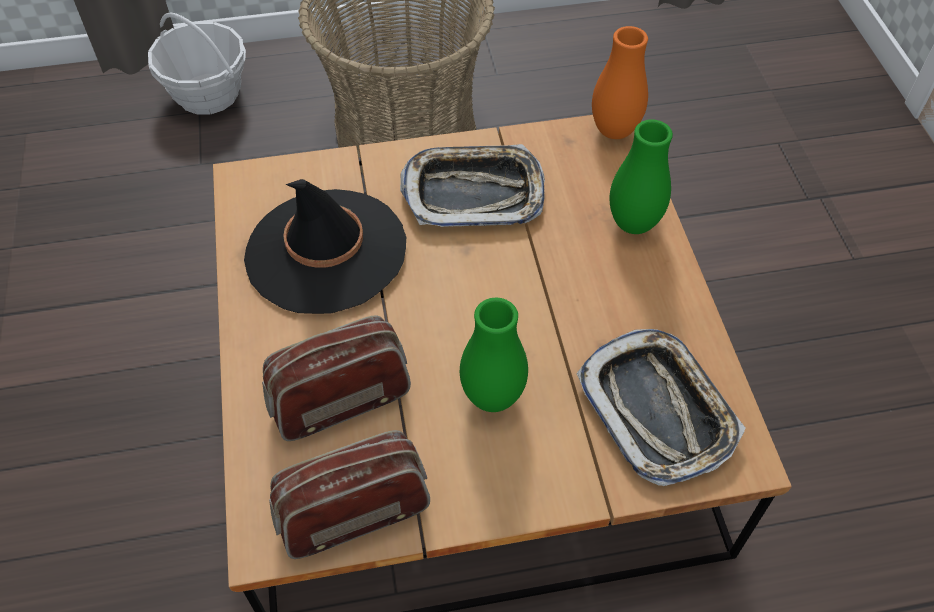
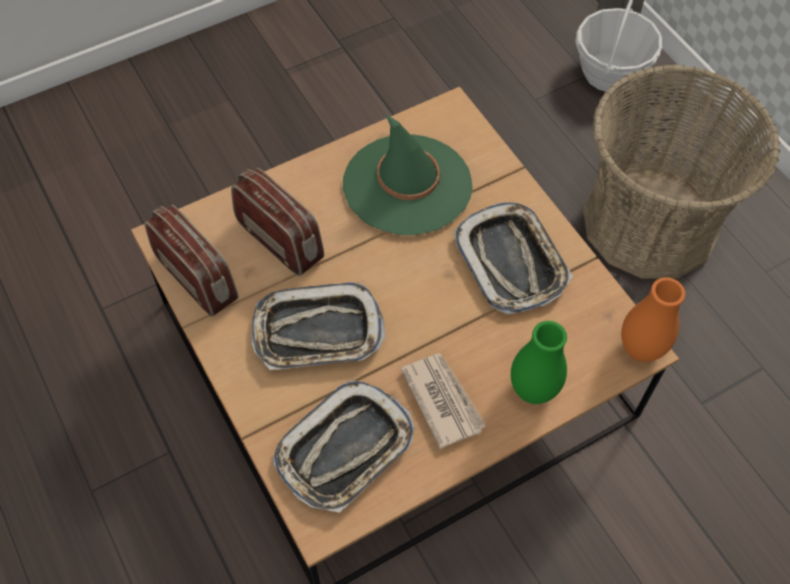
camera: 70 degrees right, 5 degrees up
black hat [244,179,406,314] -> green hat [343,114,473,235]
green vase [460,297,528,412] -> tray [251,282,385,370]
none -> newspaper [401,353,486,449]

